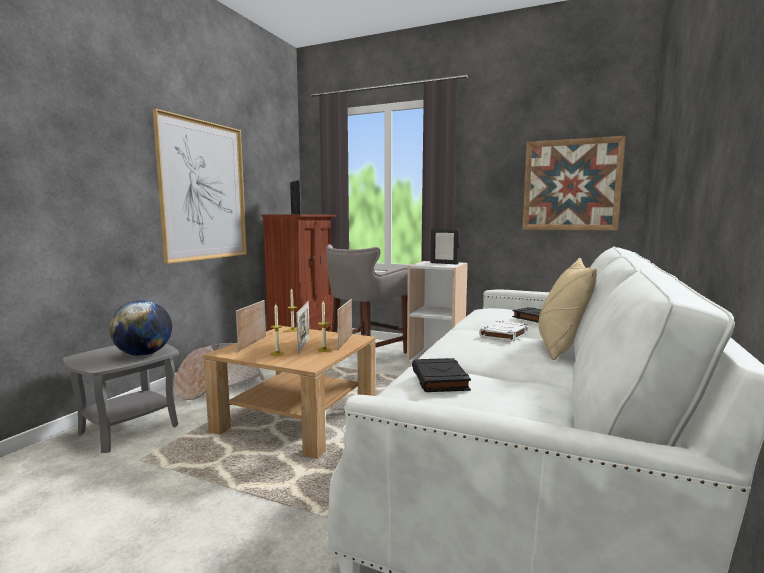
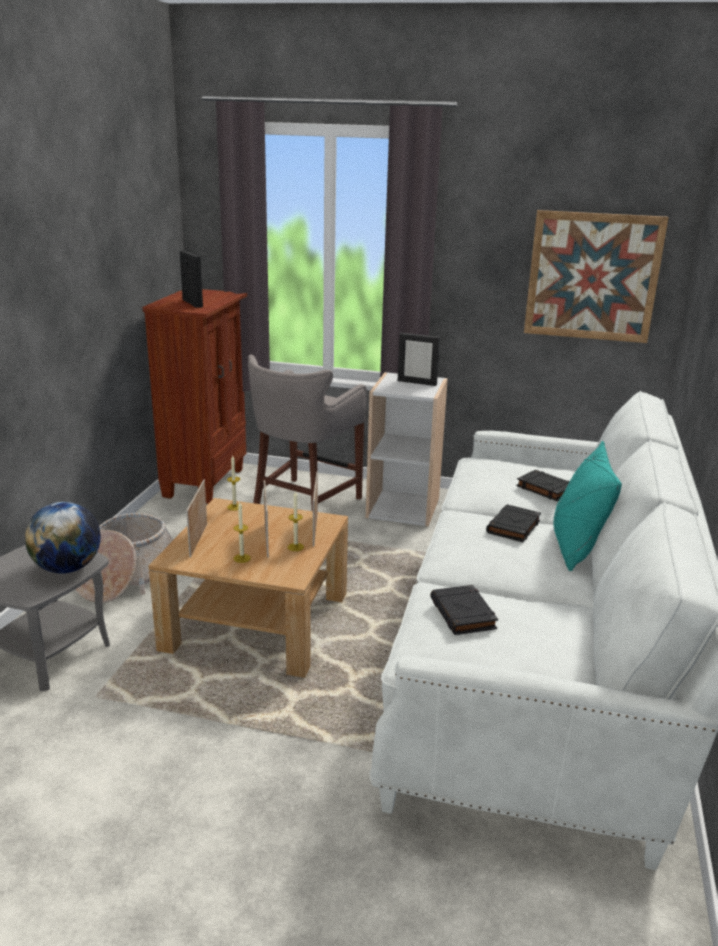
camera: 10 degrees left, 15 degrees up
picture [153,109,247,264] -> none
white book [479,320,529,342] -> black book [486,504,541,542]
beige pillow [539,258,597,360] -> turquoise pillow [553,441,622,571]

